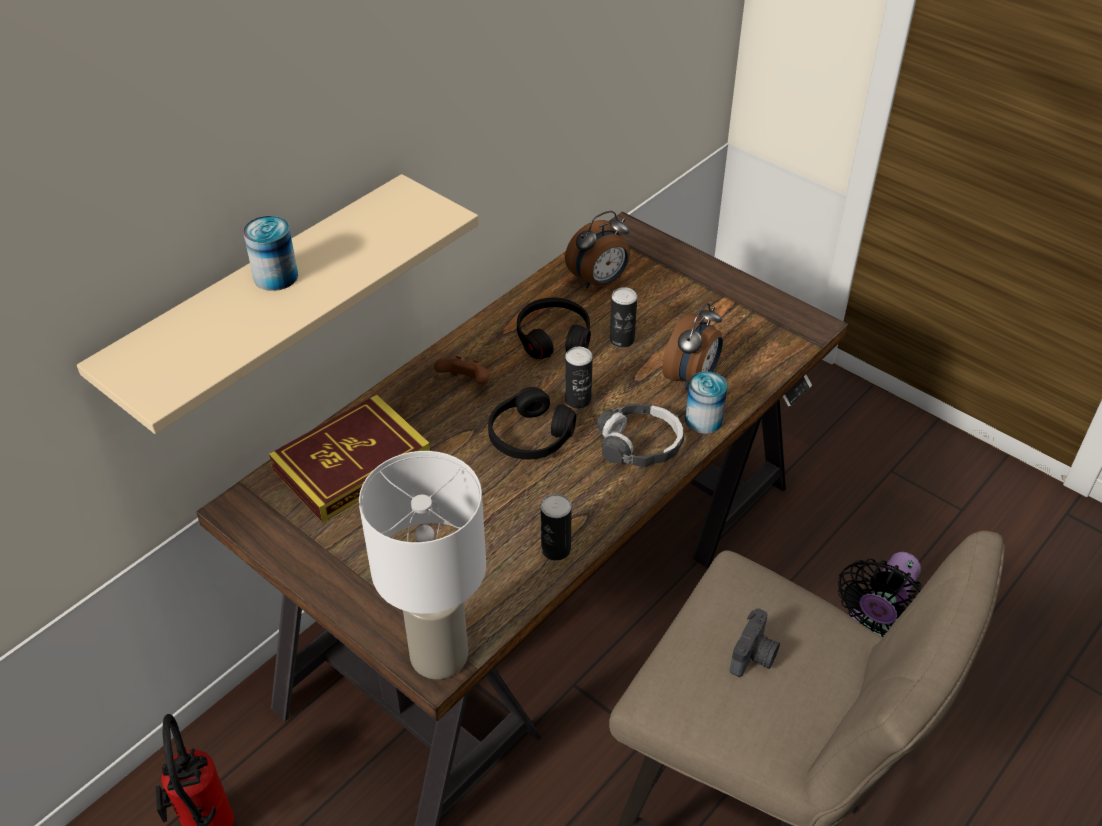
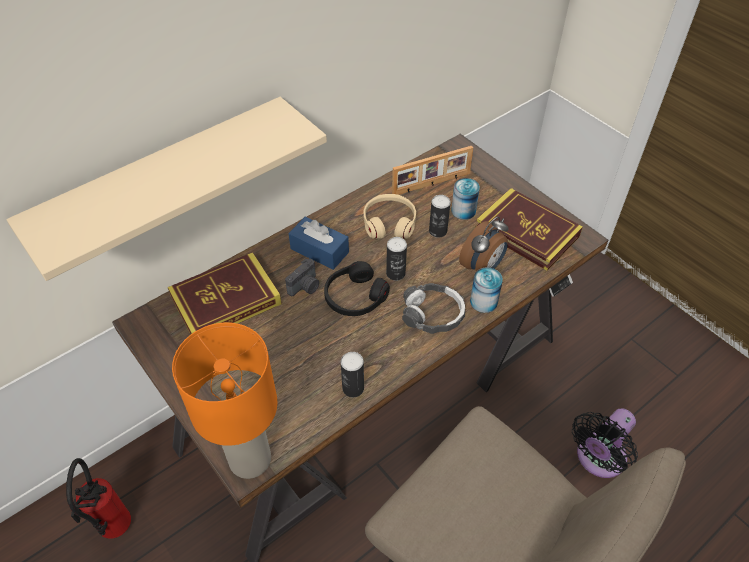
camera: 10 degrees right, 5 degrees up
can [243,216,298,291] -> can moved to [451,178,480,220]
white table lamp [359,451,486,679] -> orange table lamp [172,322,278,479]
brown game controller [434,356,490,384] -> blue tissue box [288,217,349,270]
black headphones [517,297,591,359] -> beige headphones [363,194,416,239]
alarm clock [565,211,630,288] -> picture frame [392,146,473,195]
camera [730,608,780,677] -> camera moved to [285,258,319,296]
none -> book [476,188,583,271]

